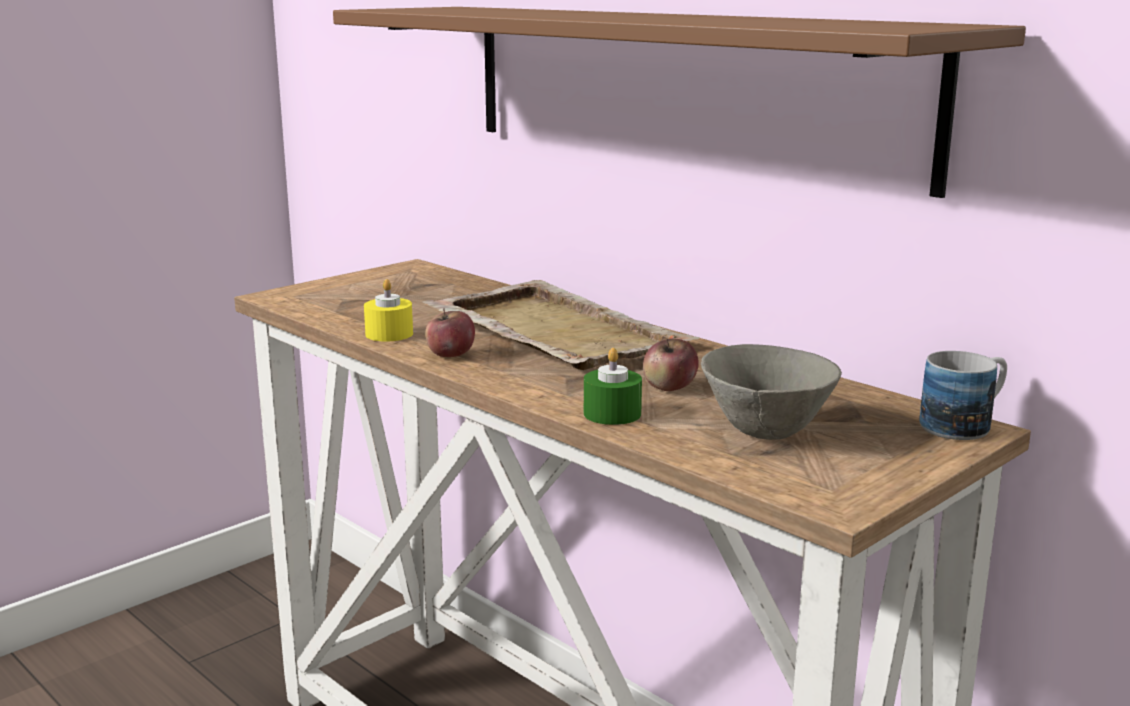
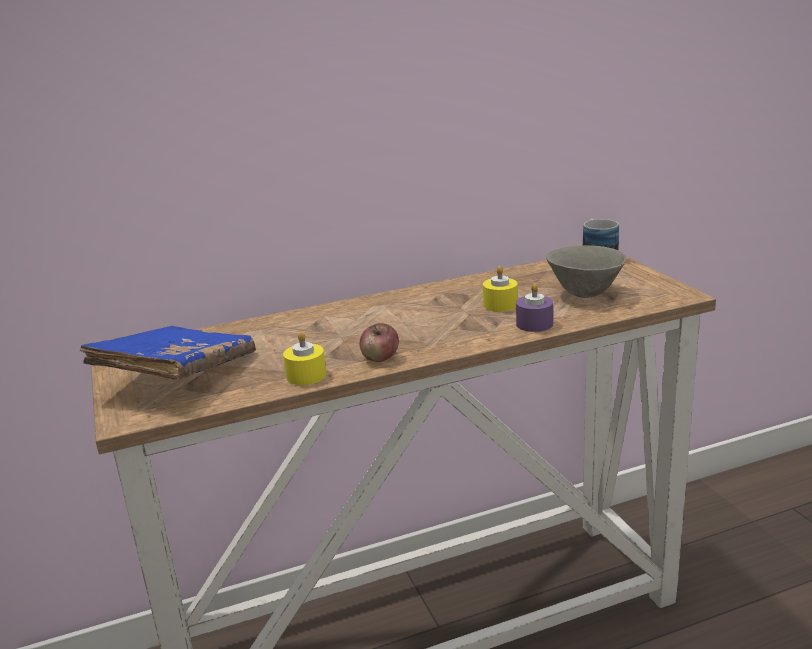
camera: 65 degrees left, 5 degrees up
brown shelf [333,7,1026,198] -> none
beige tray [422,280,699,370] -> none
green candle [584,348,642,425] -> purple candle [516,283,553,332]
apple [643,339,699,391] -> yellow candle [483,266,518,312]
none -> blue book [80,326,256,380]

